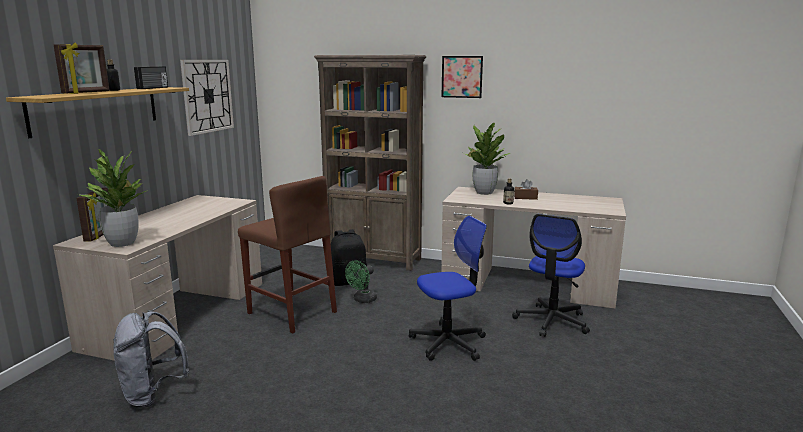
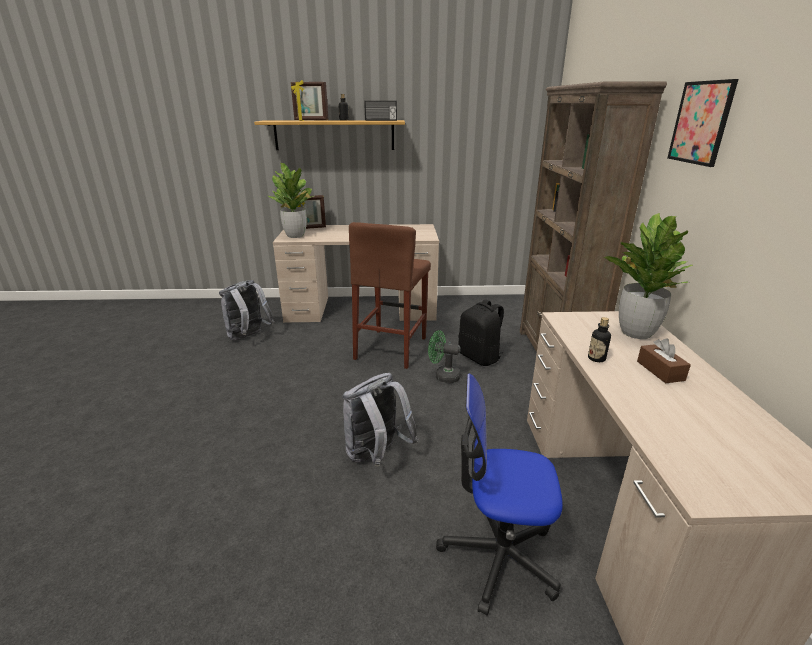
camera: 70 degrees right, 10 degrees up
wall clock [180,60,234,136] -> none
office chair [409,216,487,361] -> grey backpack [342,373,419,467]

